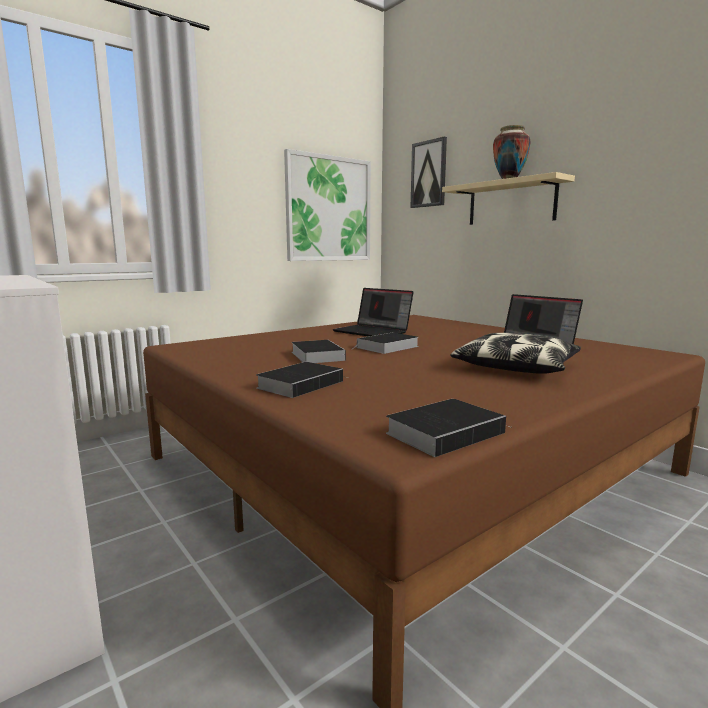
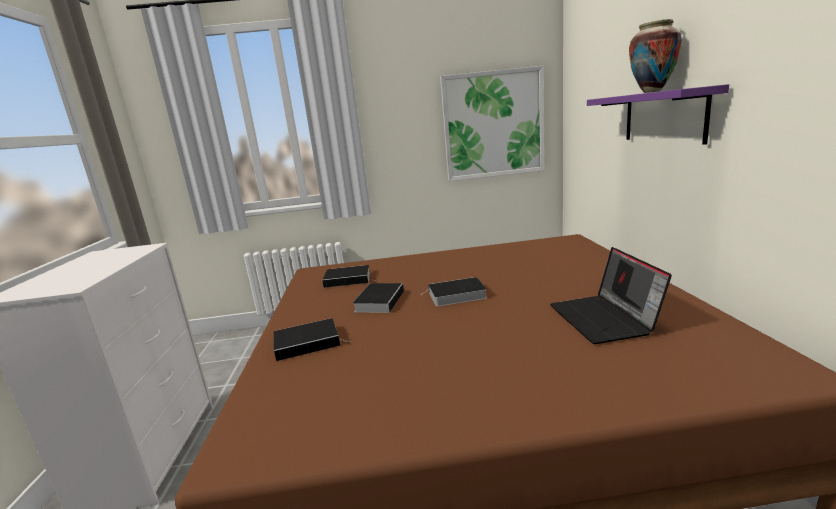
camera: 35 degrees right, 5 degrees up
laptop [333,288,414,337] -> none
book [386,399,508,457] -> book moved to [322,265,377,288]
picture [410,137,447,208] -> none
beige shelf [442,172,575,225] -> purple shelf [587,84,729,145]
pillow [450,333,581,374] -> none

